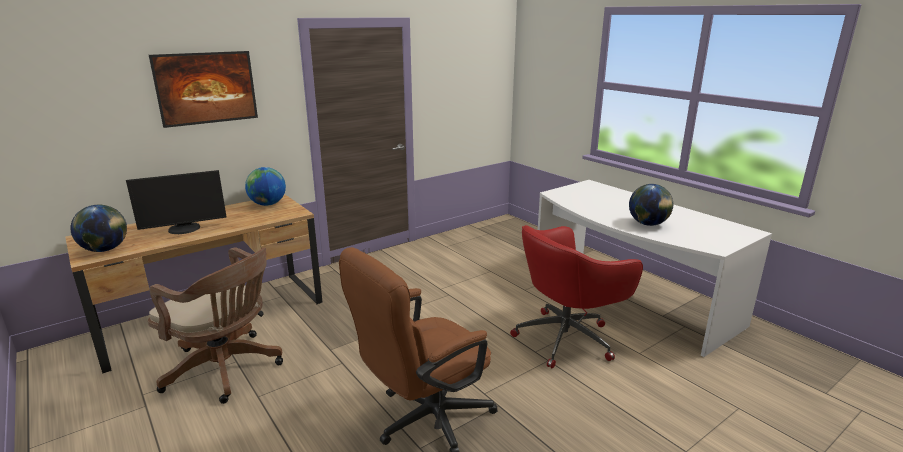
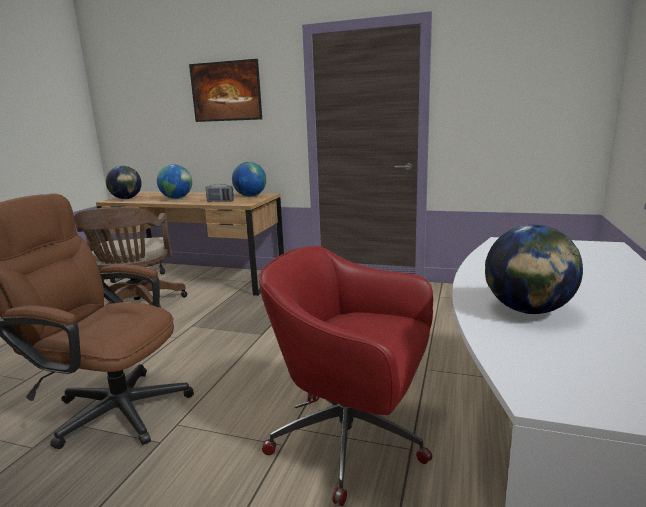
camera: 55 degrees right, 5 degrees down
monitor [126,170,227,234] -> globe [157,164,192,199]
none -> radio [206,184,234,202]

